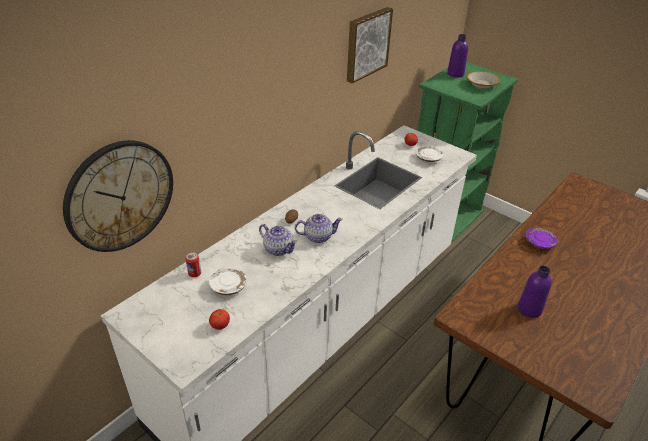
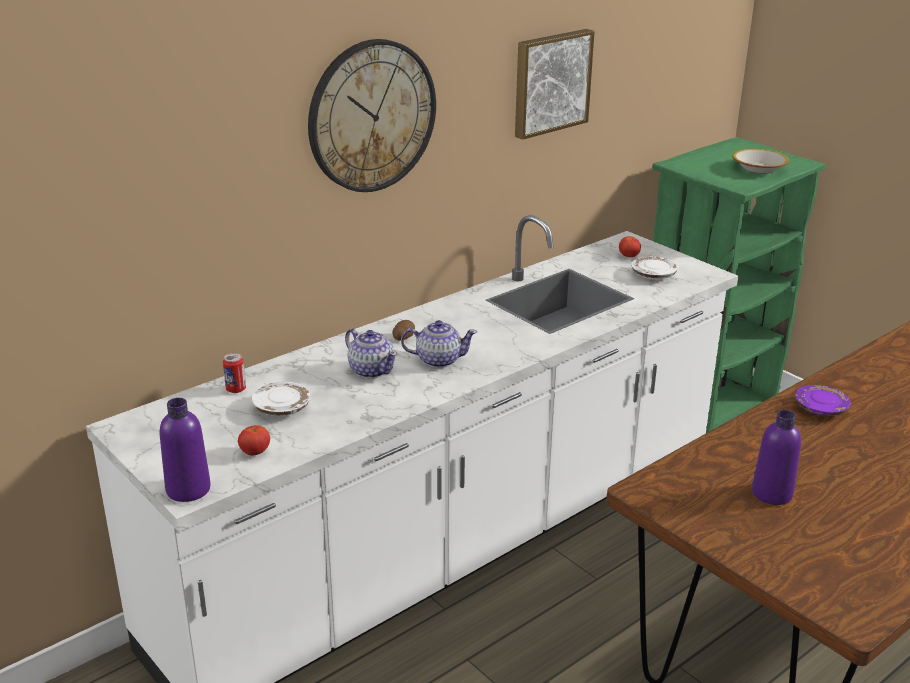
camera: 10 degrees right, 10 degrees down
wall clock [63,140,173,252] -> wall clock moved to [308,39,436,192]
purple bottle [447,34,468,77] -> purple bottle moved to [160,398,211,502]

